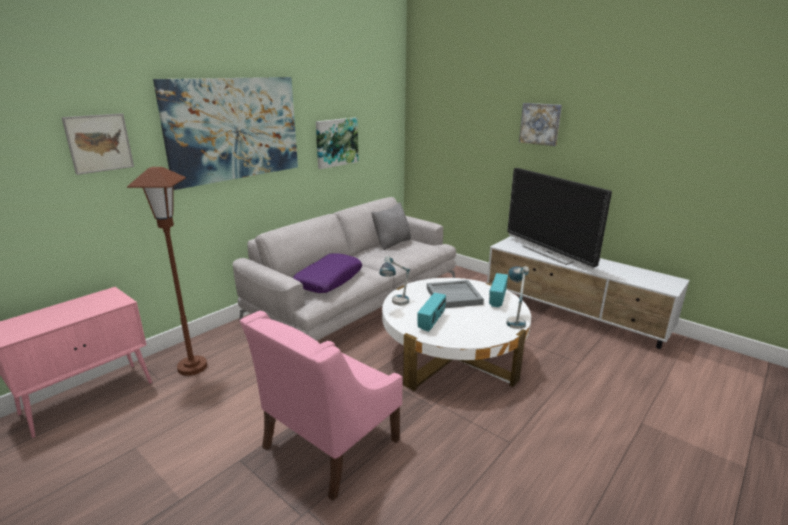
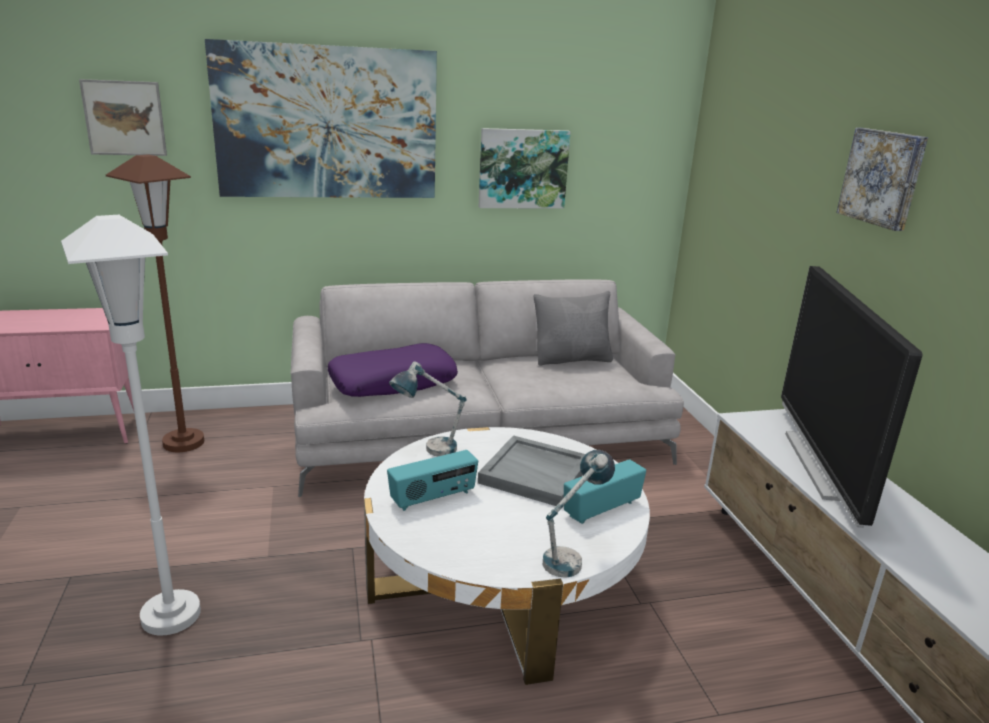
camera: 35 degrees right, 0 degrees up
pink armchair [240,311,403,501] -> white floor lamp [61,215,201,635]

